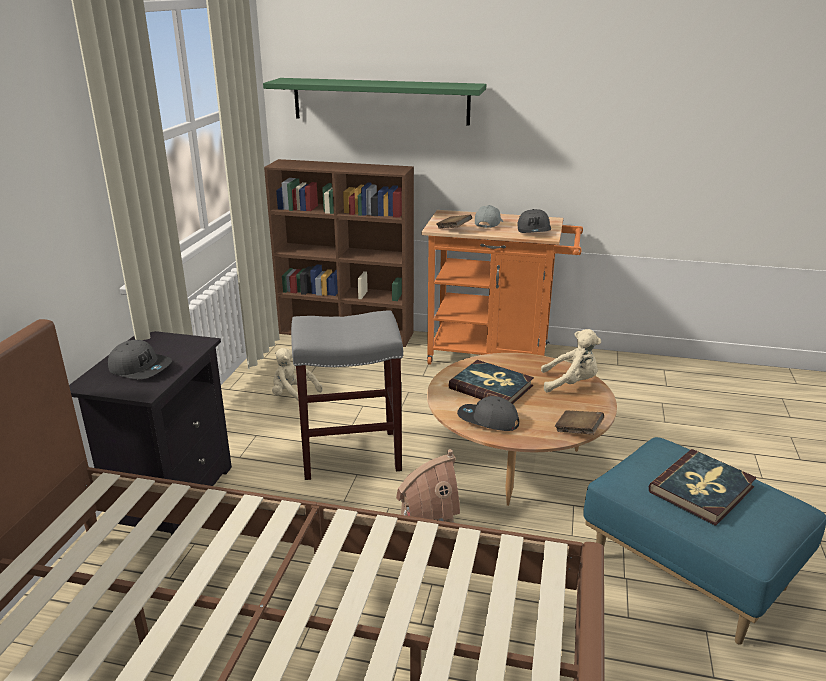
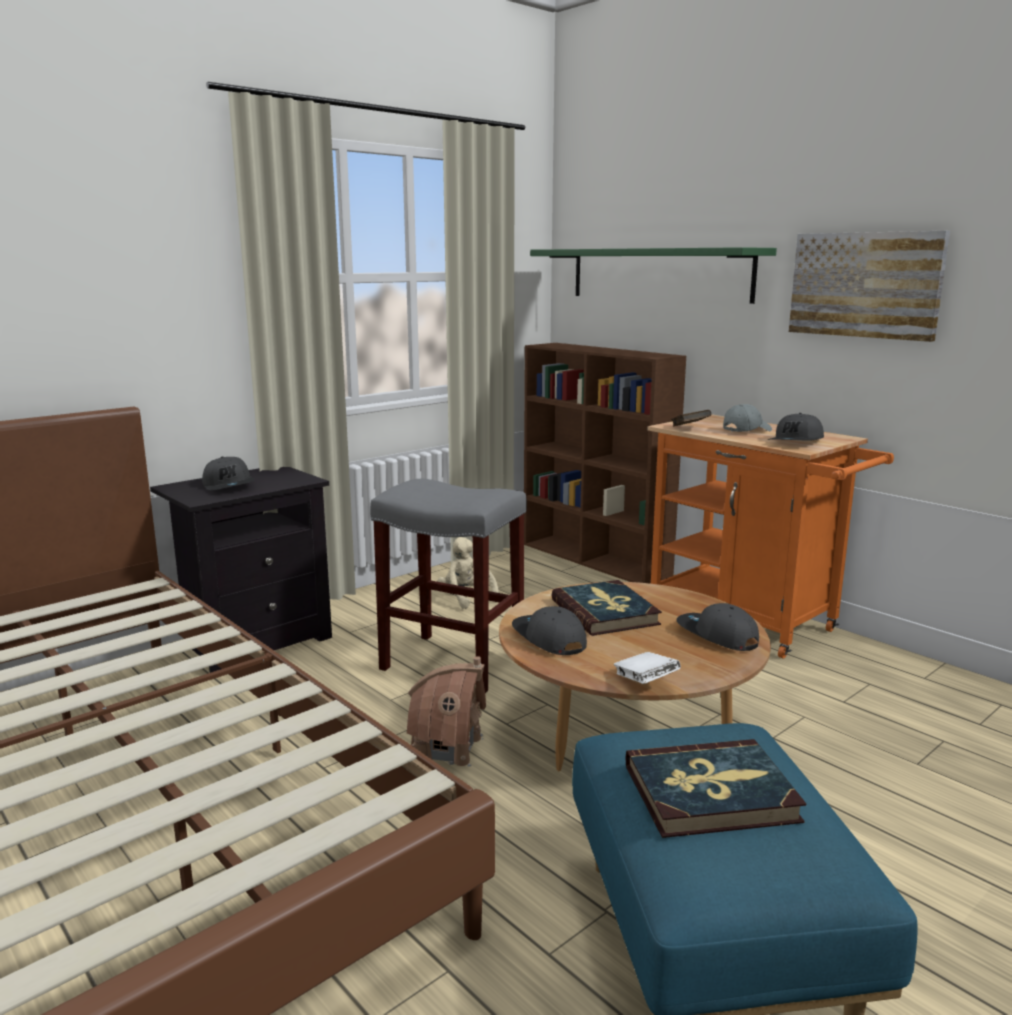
camera: 35 degrees right, 10 degrees down
beige plush toy [541,329,601,393] -> grey cap [677,603,759,651]
brown book [555,410,604,435] -> white book [613,652,681,684]
none -> picture [789,231,950,342]

